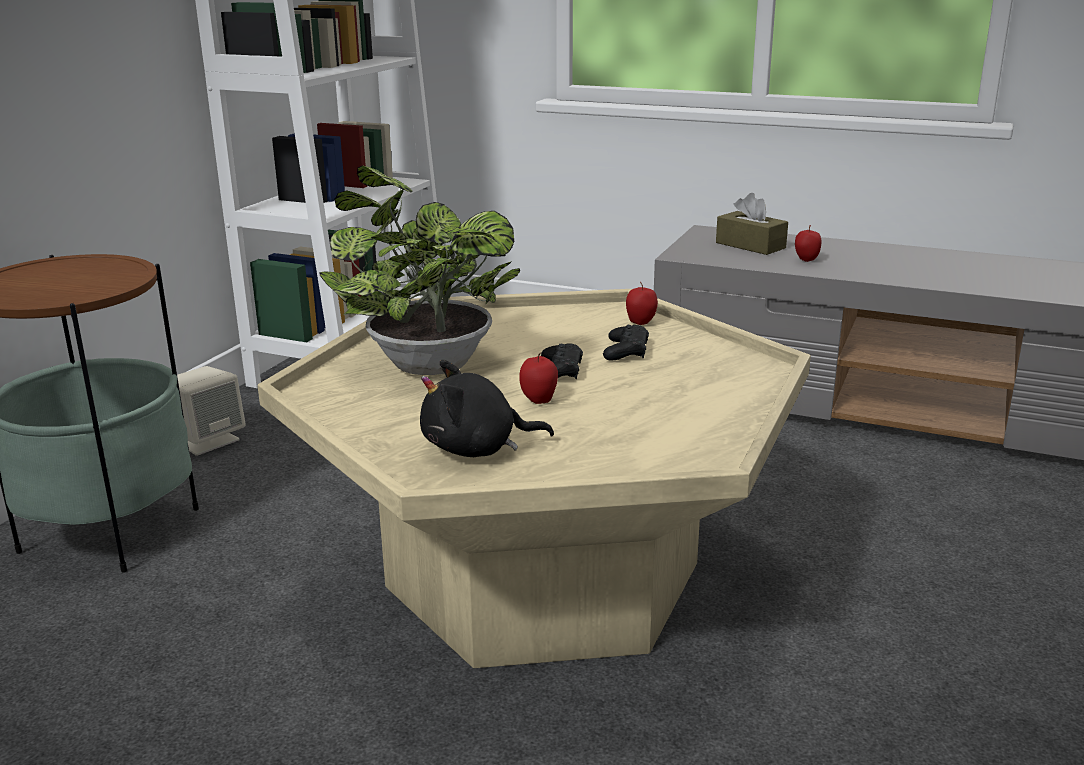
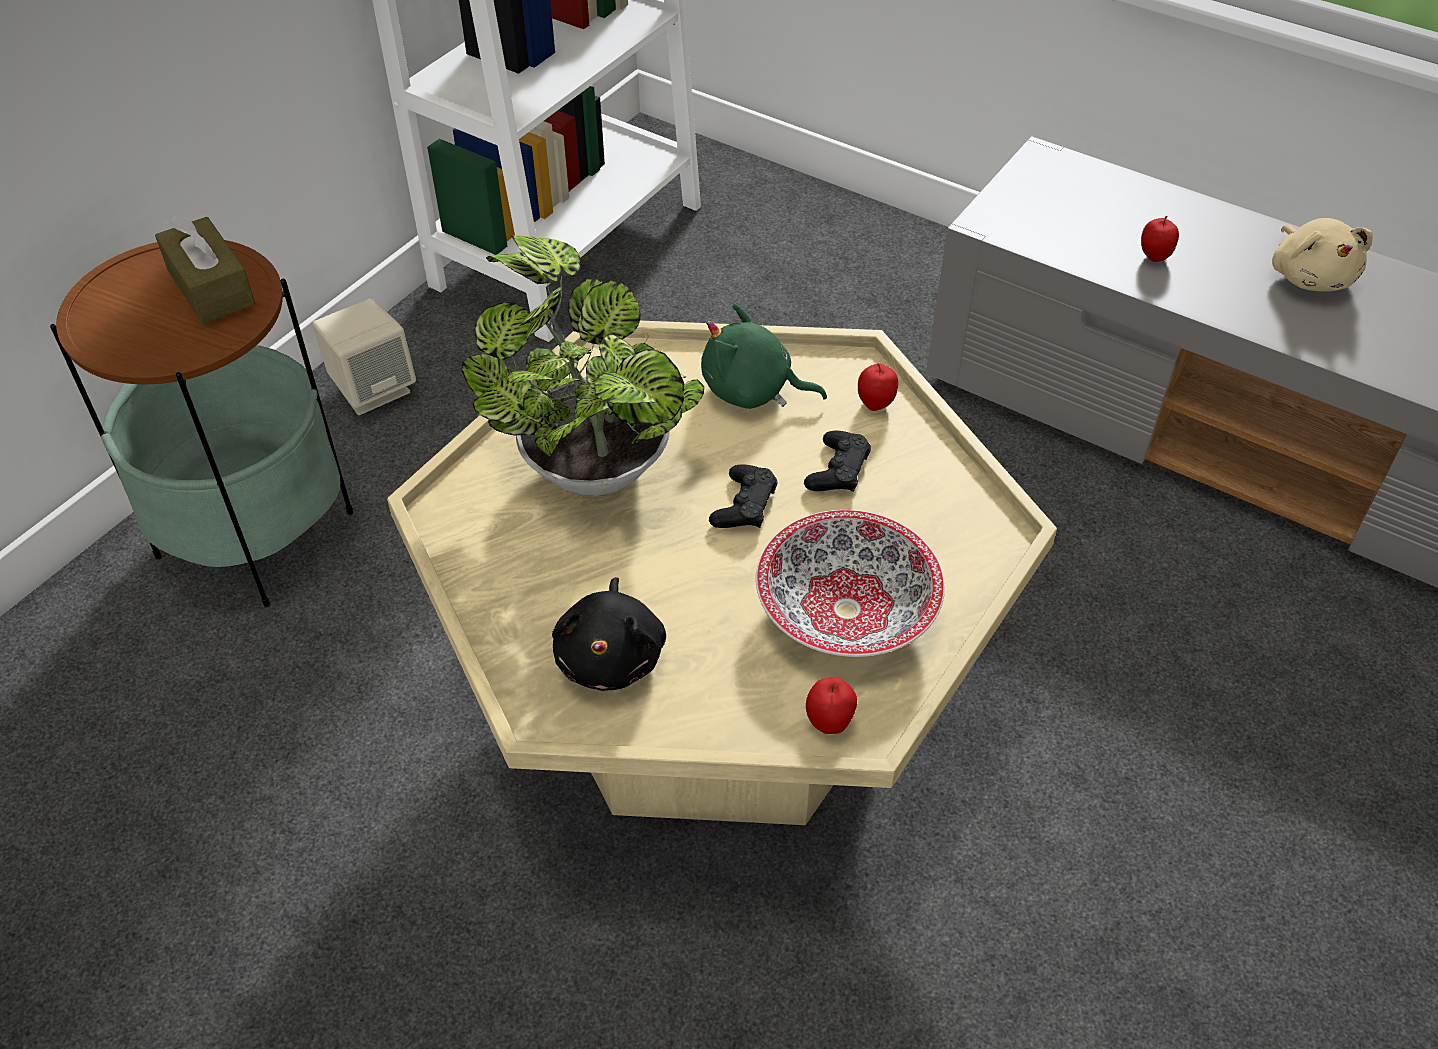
camera: 10 degrees right, 25 degrees up
black plush toy [420,360,554,457] -> black plush toy turned 90 degrees counterclockwise [552,577,666,691]
apple [519,353,558,404] -> apple moved to [806,678,857,734]
brown tissue box [716,193,788,255] -> brown tissue box moved to [155,215,255,324]
none -> green plush toy [701,304,827,409]
none -> bowl [756,510,945,657]
none -> beige plush toy [1272,218,1373,292]

